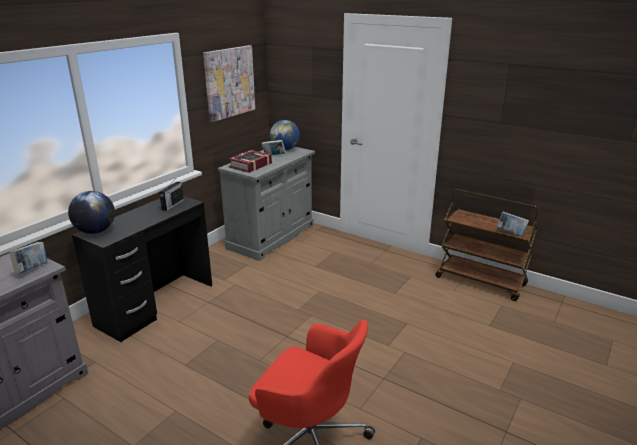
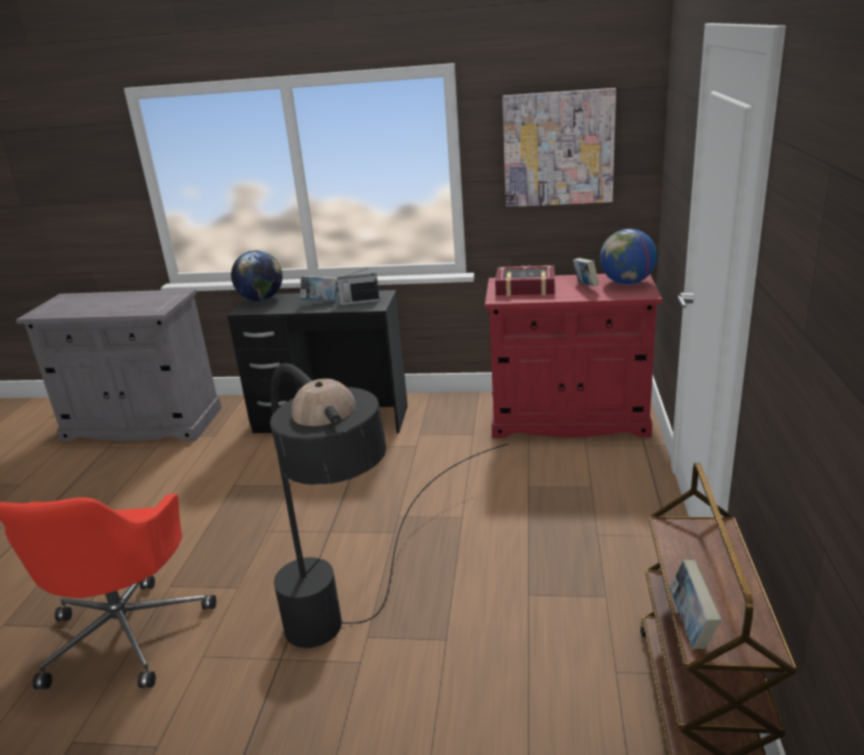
camera: 65 degrees right, 0 degrees up
book [9,242,48,274] -> book moved to [300,276,337,301]
grey cabinet [218,147,315,261] -> red cabinet [485,274,662,438]
none -> black floor lamp [270,363,509,648]

